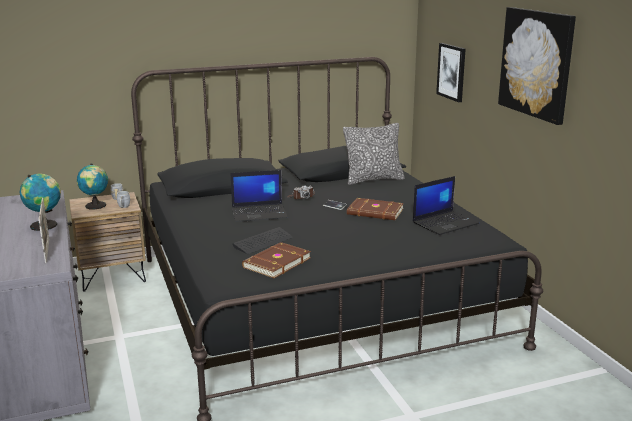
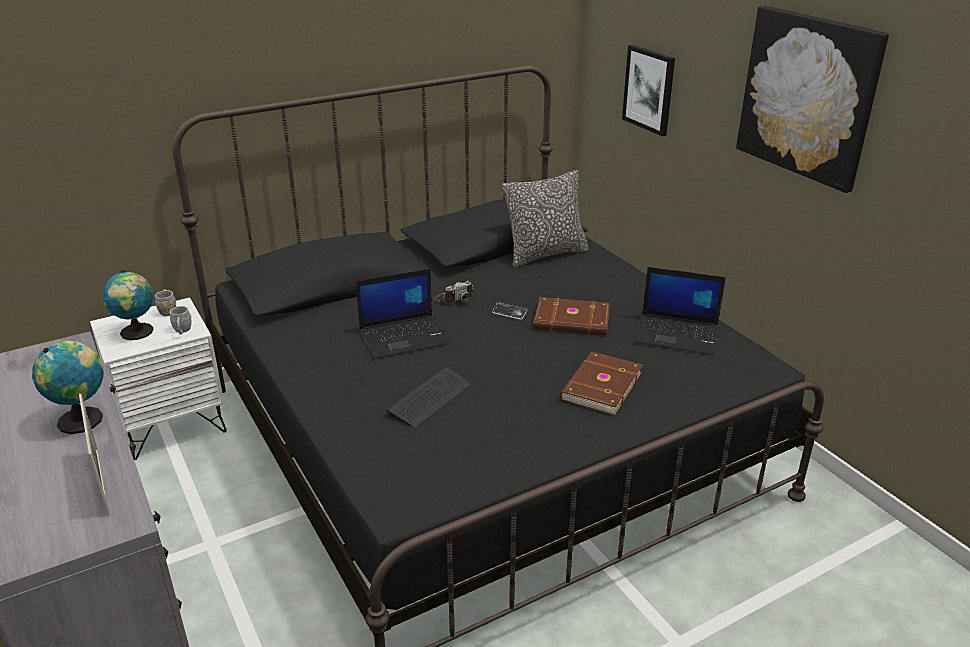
camera: 10 degrees left, 10 degrees up
brown nightstand [69,192,146,292] -> white nightstand [90,298,227,460]
brown book [242,242,311,278] -> brown book moved to [560,352,642,416]
laptop [413,176,480,235] -> laptop turned 60 degrees clockwise [634,267,726,355]

